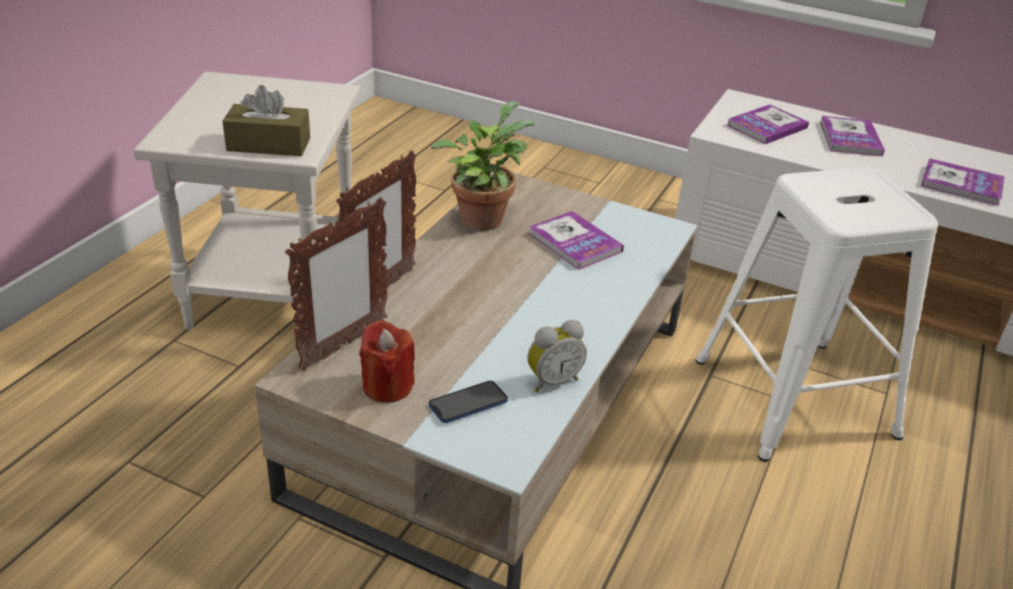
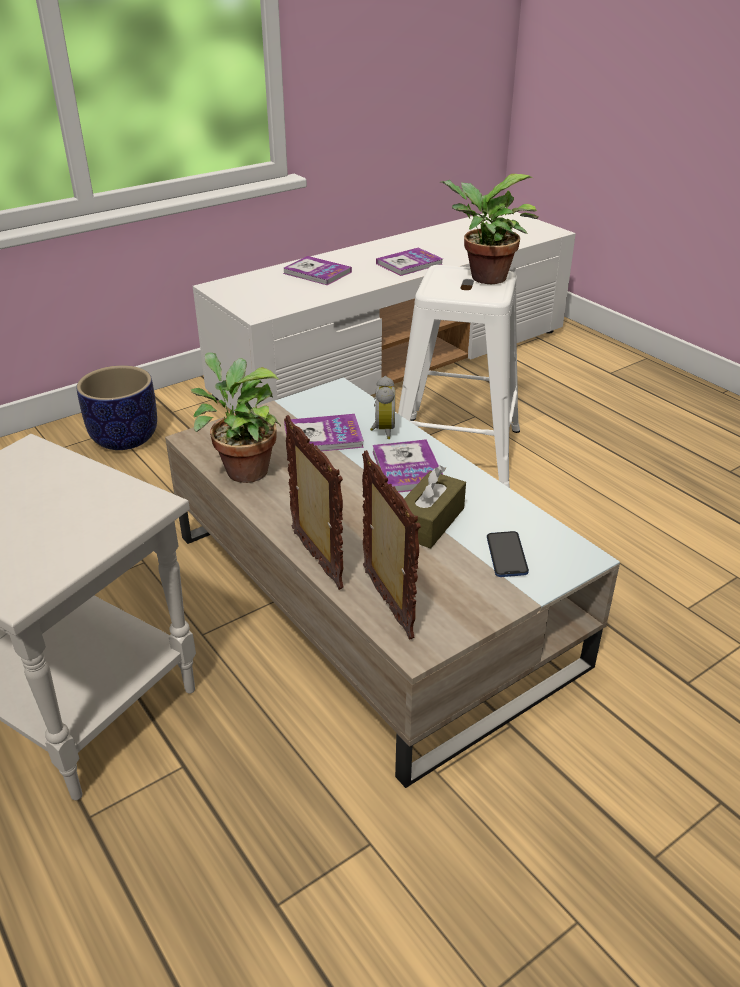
camera: 60 degrees left, 0 degrees up
brown tissue box [222,85,310,156] -> brown tissue box moved to [403,465,466,549]
red candle [360,320,415,403] -> none
alarm clock [527,320,587,392] -> alarm clock moved to [370,376,395,439]
book [727,104,809,144] -> book moved to [373,439,443,493]
none -> planter [76,365,157,450]
none -> potted plant [439,174,538,284]

